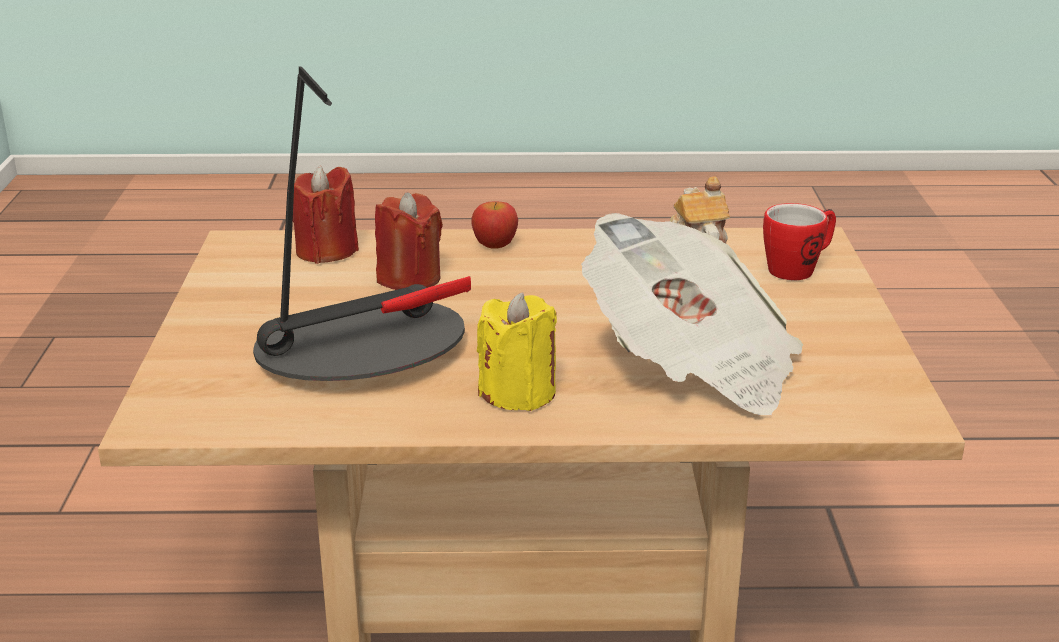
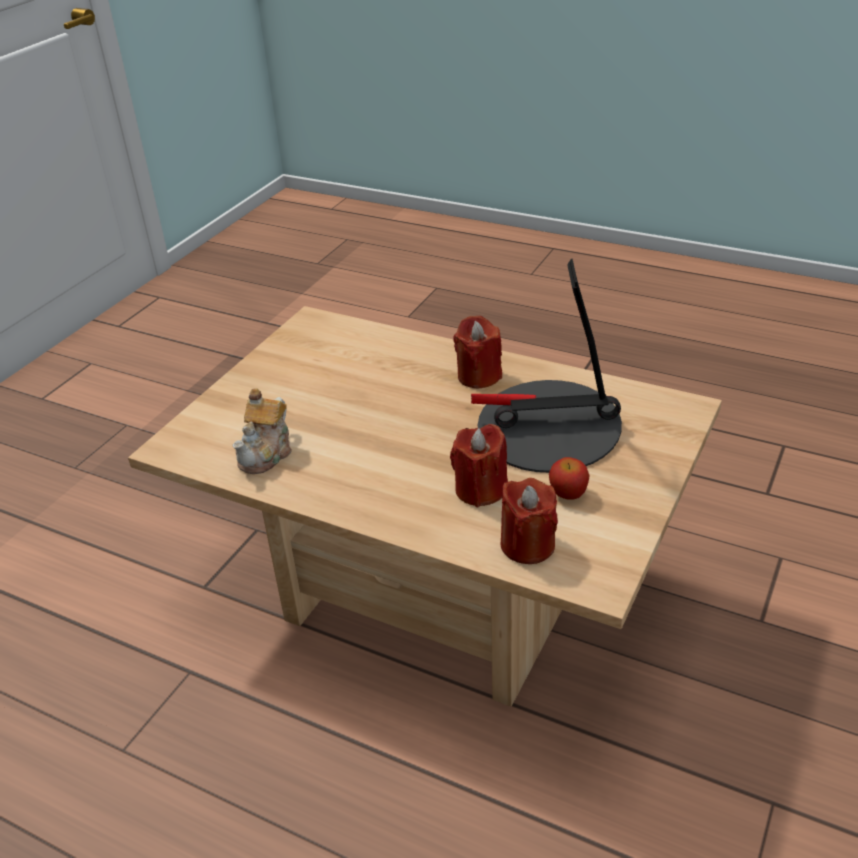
camera: 150 degrees left, 10 degrees up
apple [471,201,518,249] -> apple moved to [549,457,590,500]
yellow candle [477,292,557,411] -> red candle [453,316,502,389]
newspaper [581,213,803,415] -> none
mug [763,203,836,280] -> none

